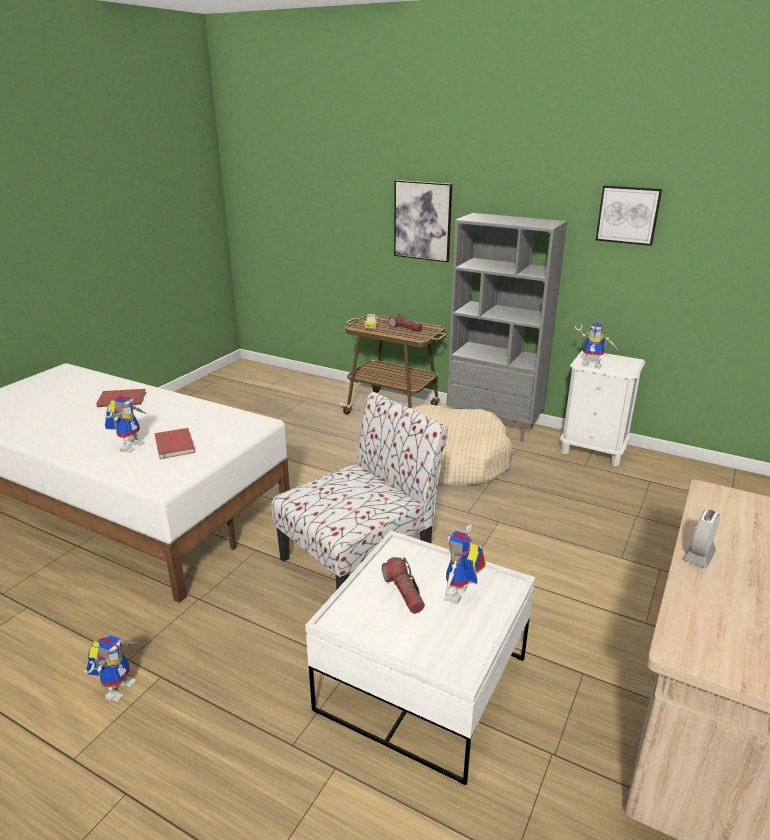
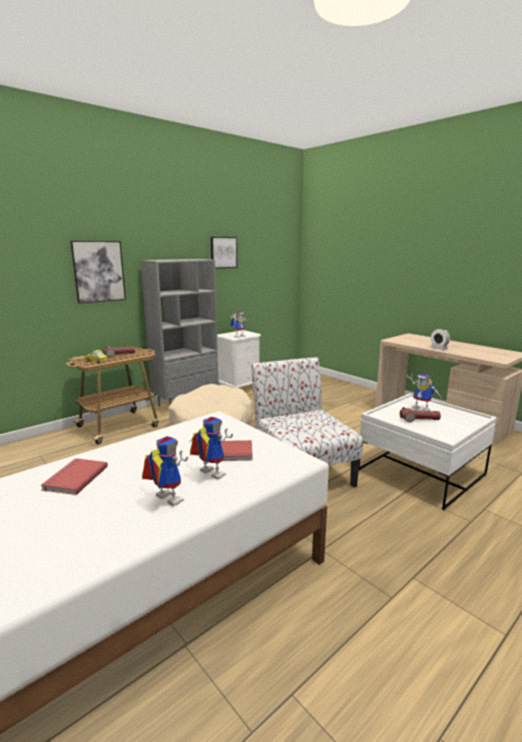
camera: 70 degrees left, 10 degrees down
toy robot [85,635,137,702] -> toy robot moved to [142,436,188,506]

